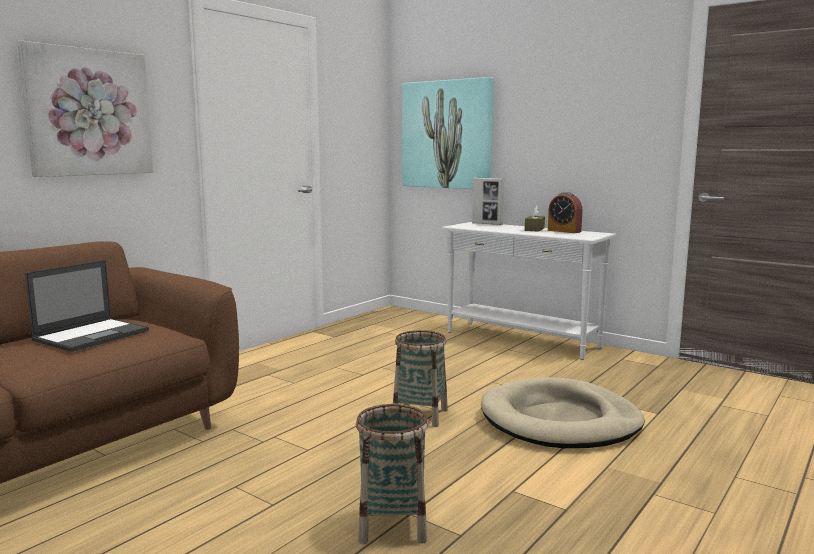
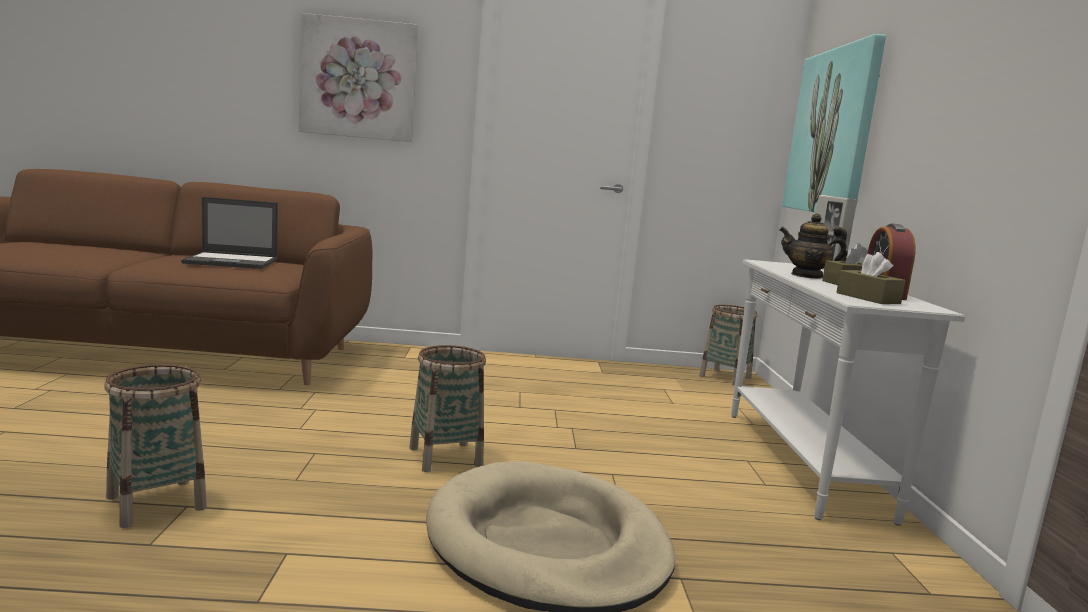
camera: 50 degrees right, 0 degrees up
none -> basket [699,305,757,386]
none -> teapot [779,214,848,279]
none -> brown tissue box [836,252,906,304]

